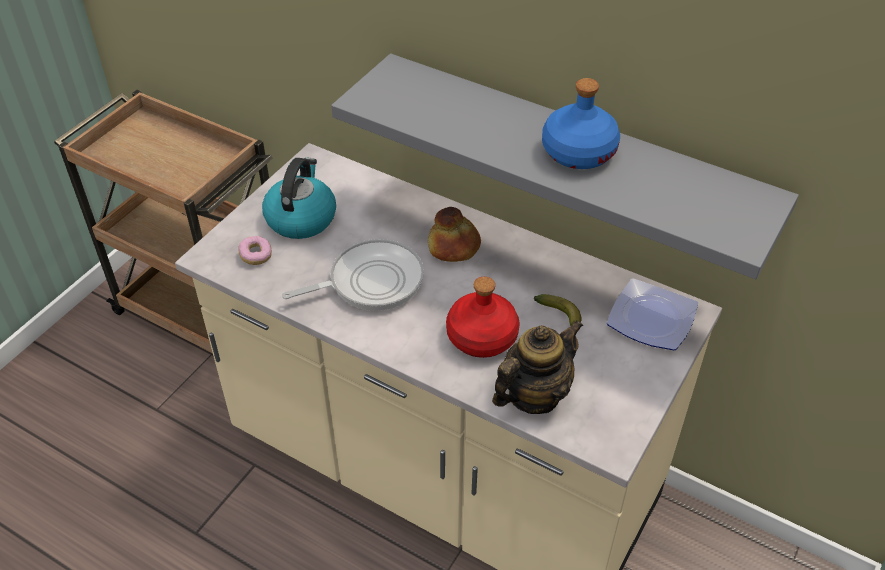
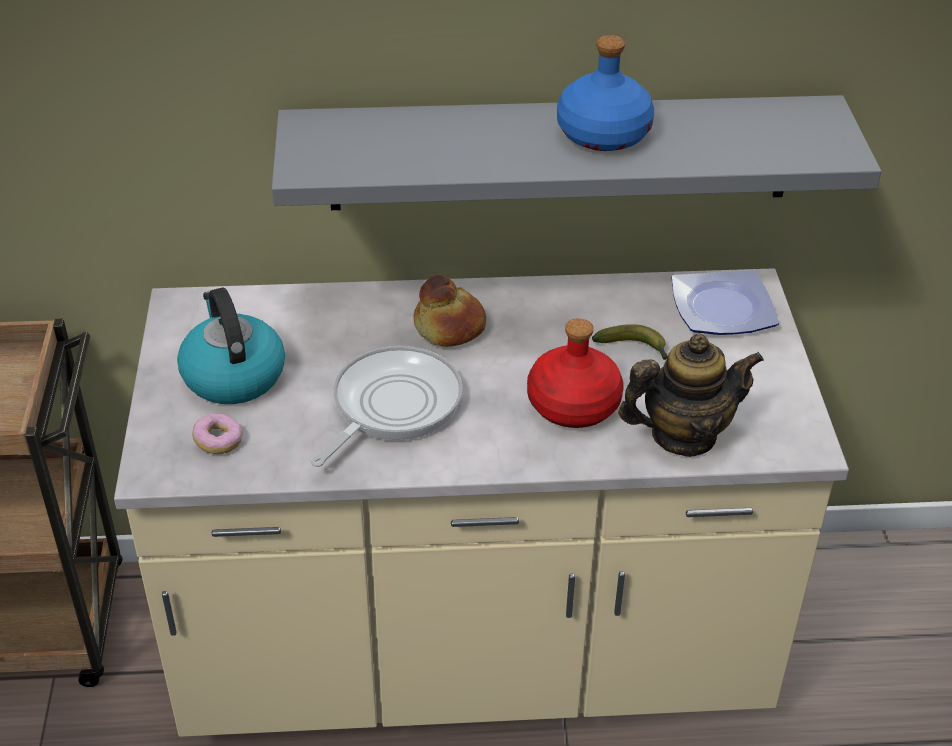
camera: 35 degrees left, 5 degrees down
teapot [492,320,584,414] -> teapot turned 60 degrees clockwise [618,333,764,457]

